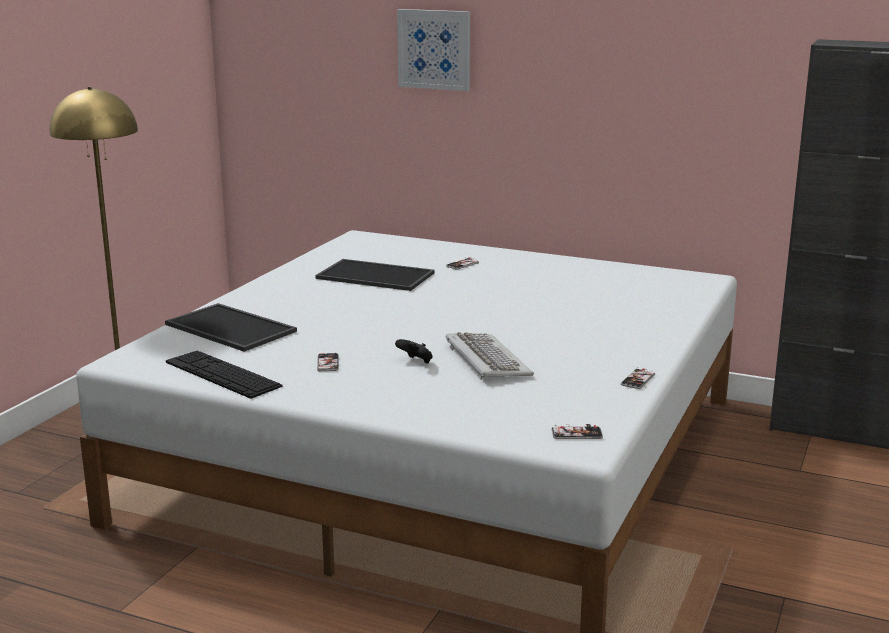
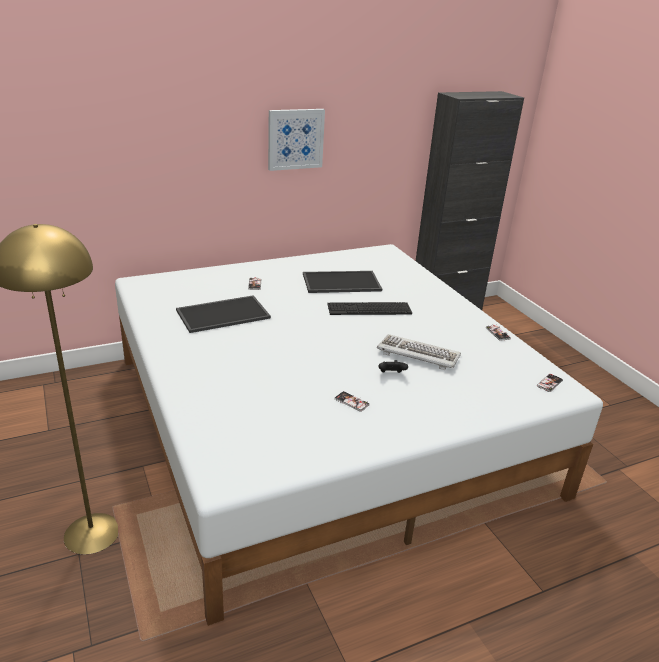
camera: 50 degrees left, 10 degrees up
tray [165,303,297,352] -> tray moved to [303,271,382,293]
keyboard [166,350,282,399] -> keyboard moved to [327,302,412,315]
picture [397,9,470,91] -> picture moved to [268,109,325,171]

